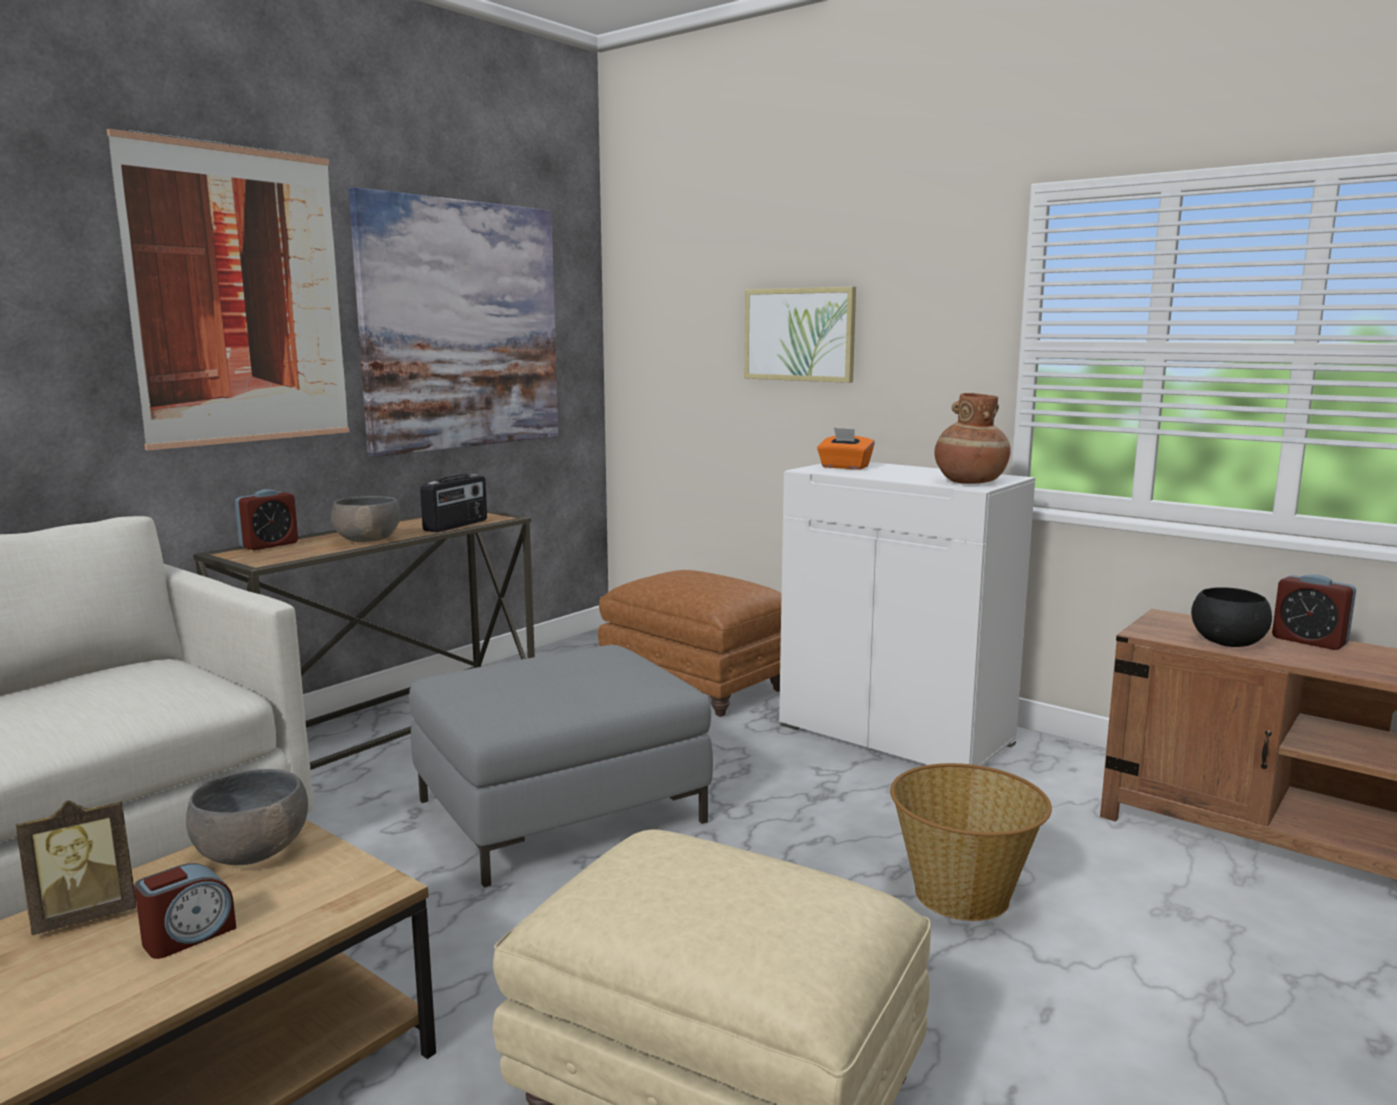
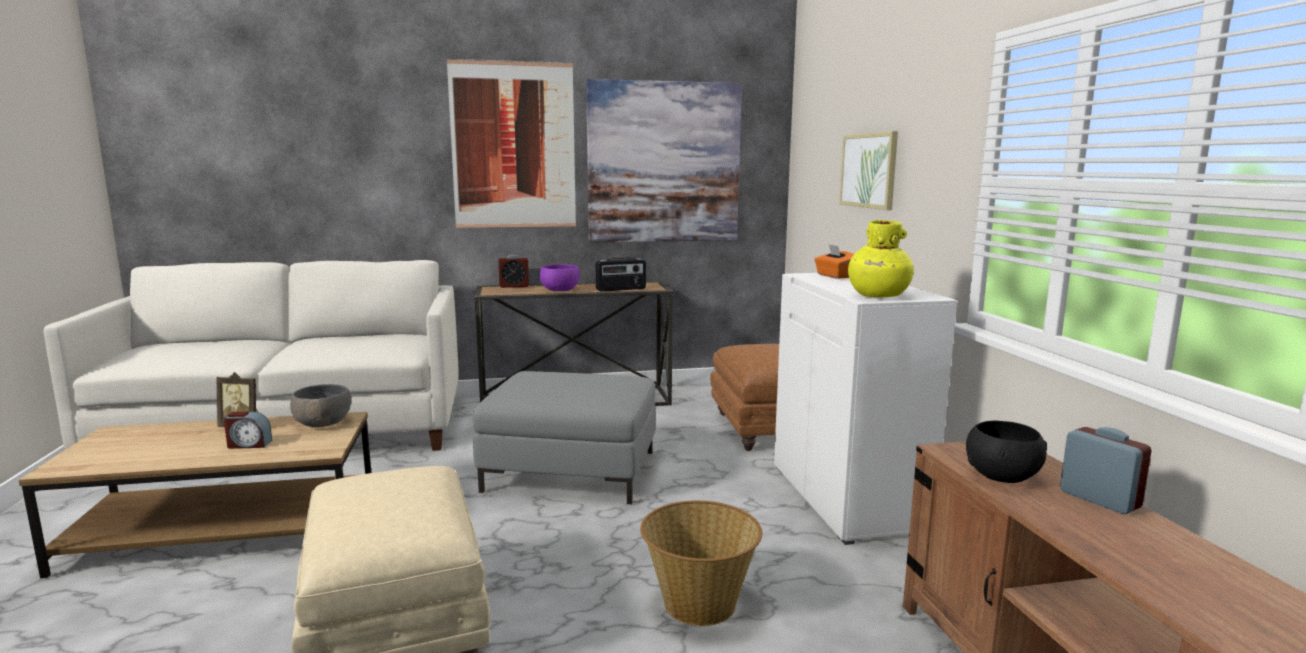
camera: 40 degrees right, 0 degrees up
grey bowl [331,496,401,542] -> purple bowl [540,264,580,291]
brown vase [934,393,1011,484] -> yellow vase [848,220,914,297]
alarm clock [1272,574,1356,650] -> alarm clock turned 150 degrees clockwise [1060,427,1152,514]

